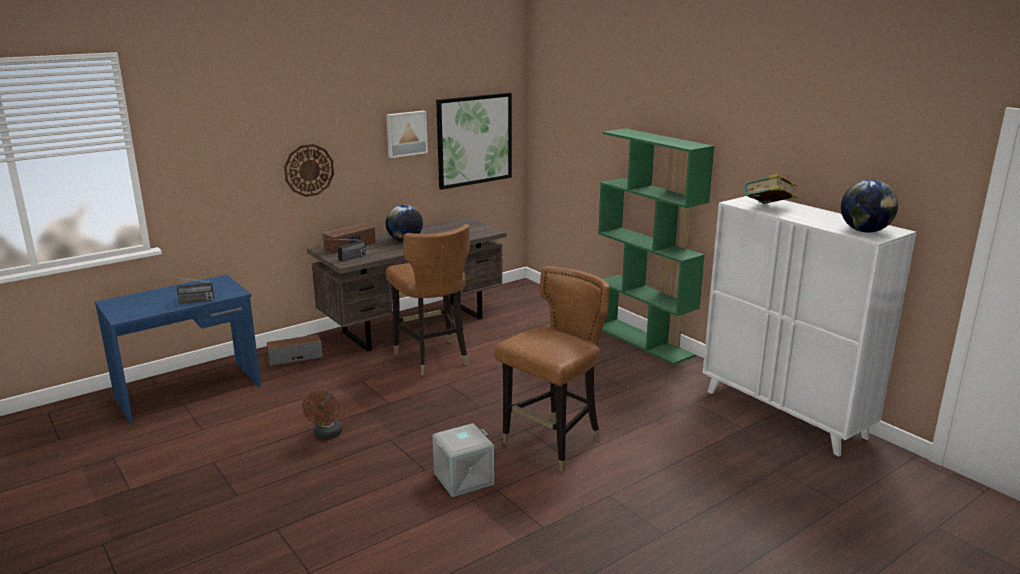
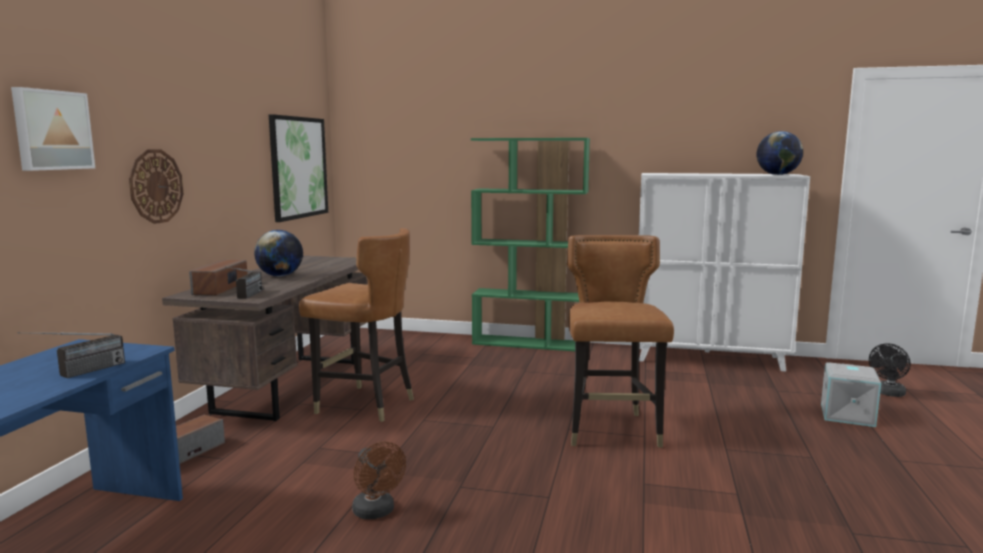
camera: 40 degrees left, 10 degrees down
picture [386,111,428,158] -> picture moved to [11,87,95,171]
grey storage box [433,423,494,497] -> grey storage box moved to [821,362,881,427]
book [744,174,798,204] -> none
none -> black fan [869,343,910,397]

